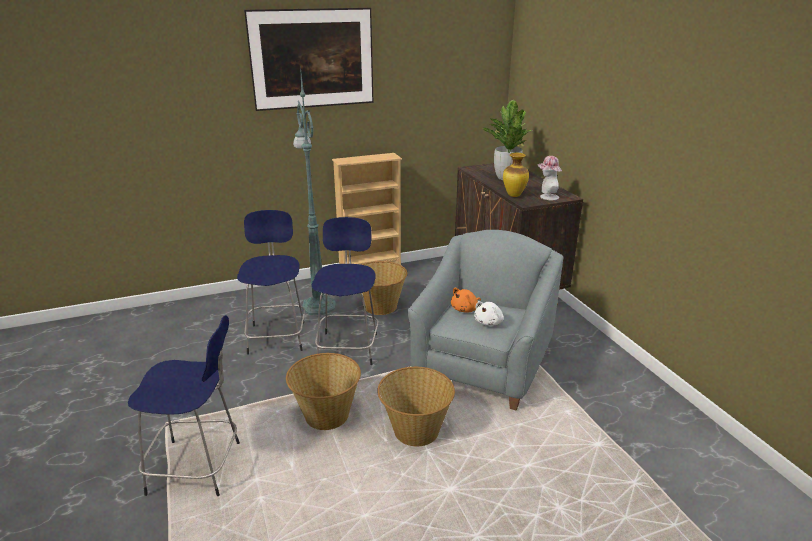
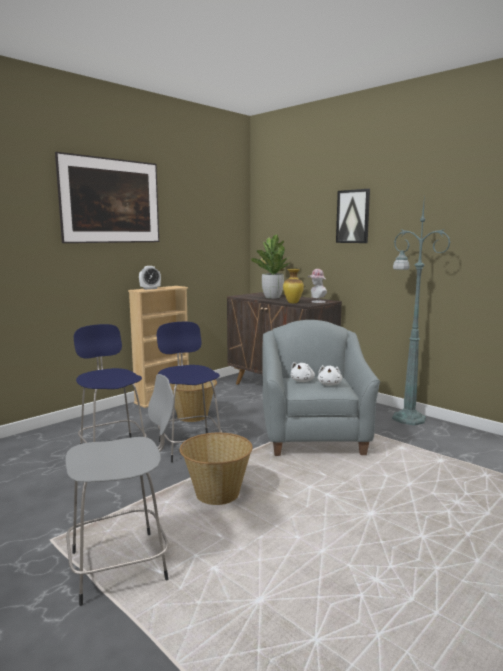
camera: 25 degrees left, 15 degrees down
blue stool [128,315,240,496] -> grey stool [65,374,174,606]
green floor lamp [293,65,336,315] -> green floor lamp moved to [392,203,451,426]
basket [377,367,455,446] -> none
orange plush toy [451,288,481,312] -> white plush toy [291,362,315,382]
none -> alarm clock [139,266,161,290]
none -> picture [336,189,370,243]

